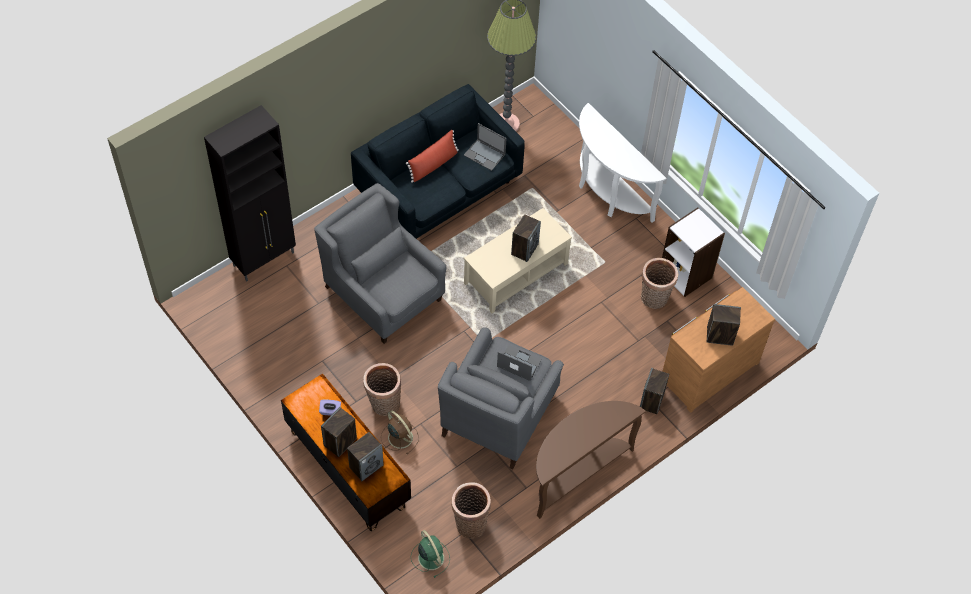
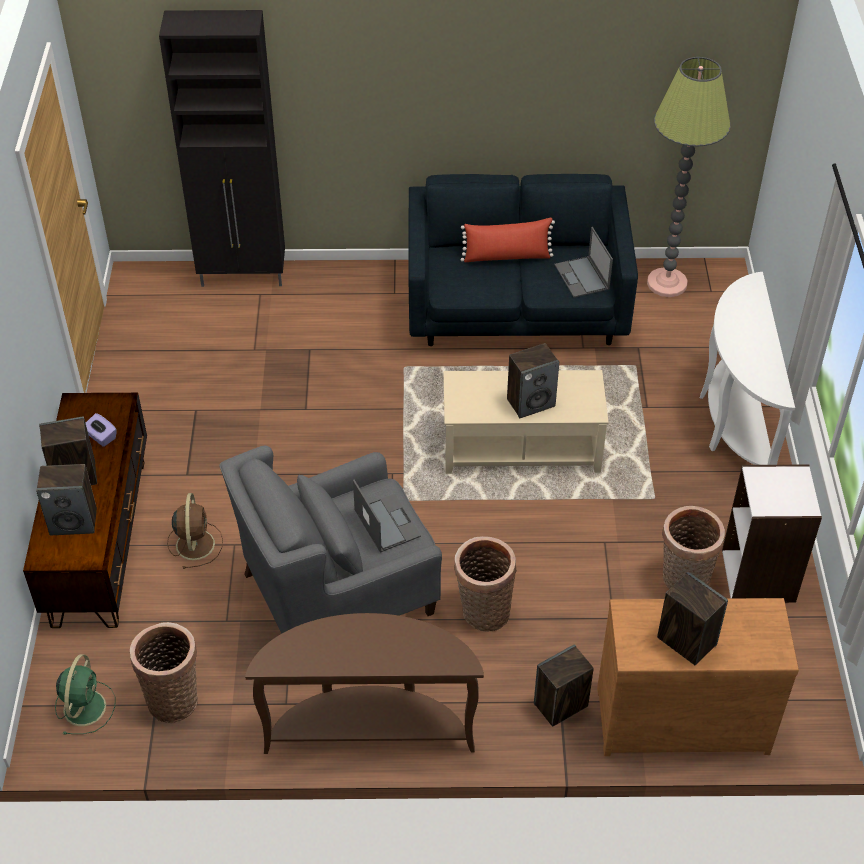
camera: 40 degrees right, 10 degrees down
grey armchair [314,183,447,344] -> none
basket [363,363,401,416] -> basket moved to [454,536,517,632]

